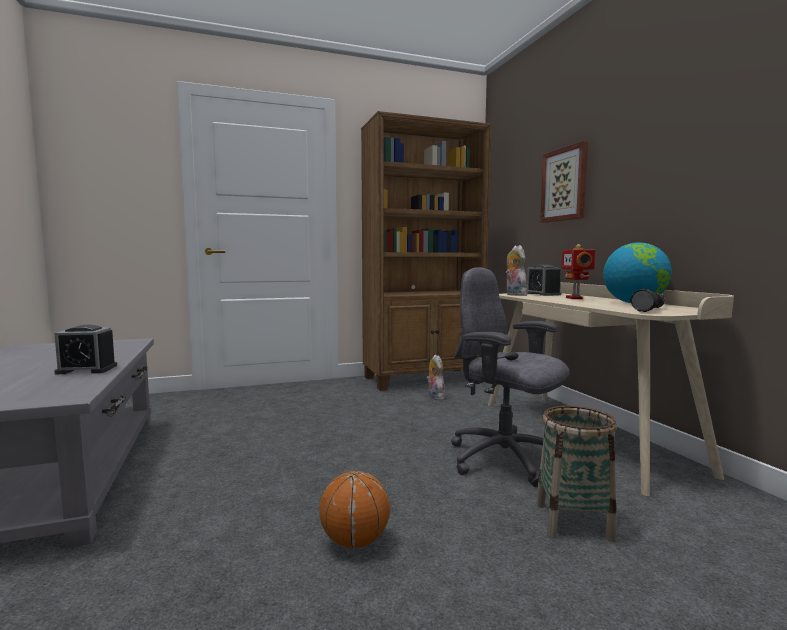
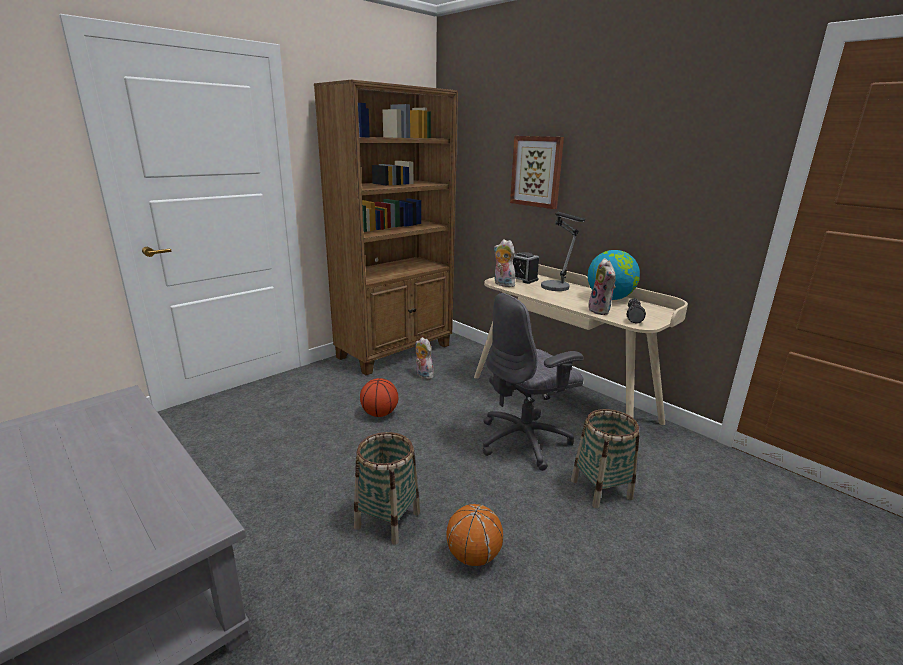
camera: 25 degrees left, 15 degrees up
alarm clock [54,325,117,374] -> none
grey office chair [451,268,569,487] -> grey office chair turned 45 degrees counterclockwise [483,293,584,471]
toy robot [561,244,595,299] -> table lamp [541,212,585,291]
none -> basket [354,432,420,545]
none -> basketball [360,378,398,417]
none -> plush toy [588,258,616,315]

